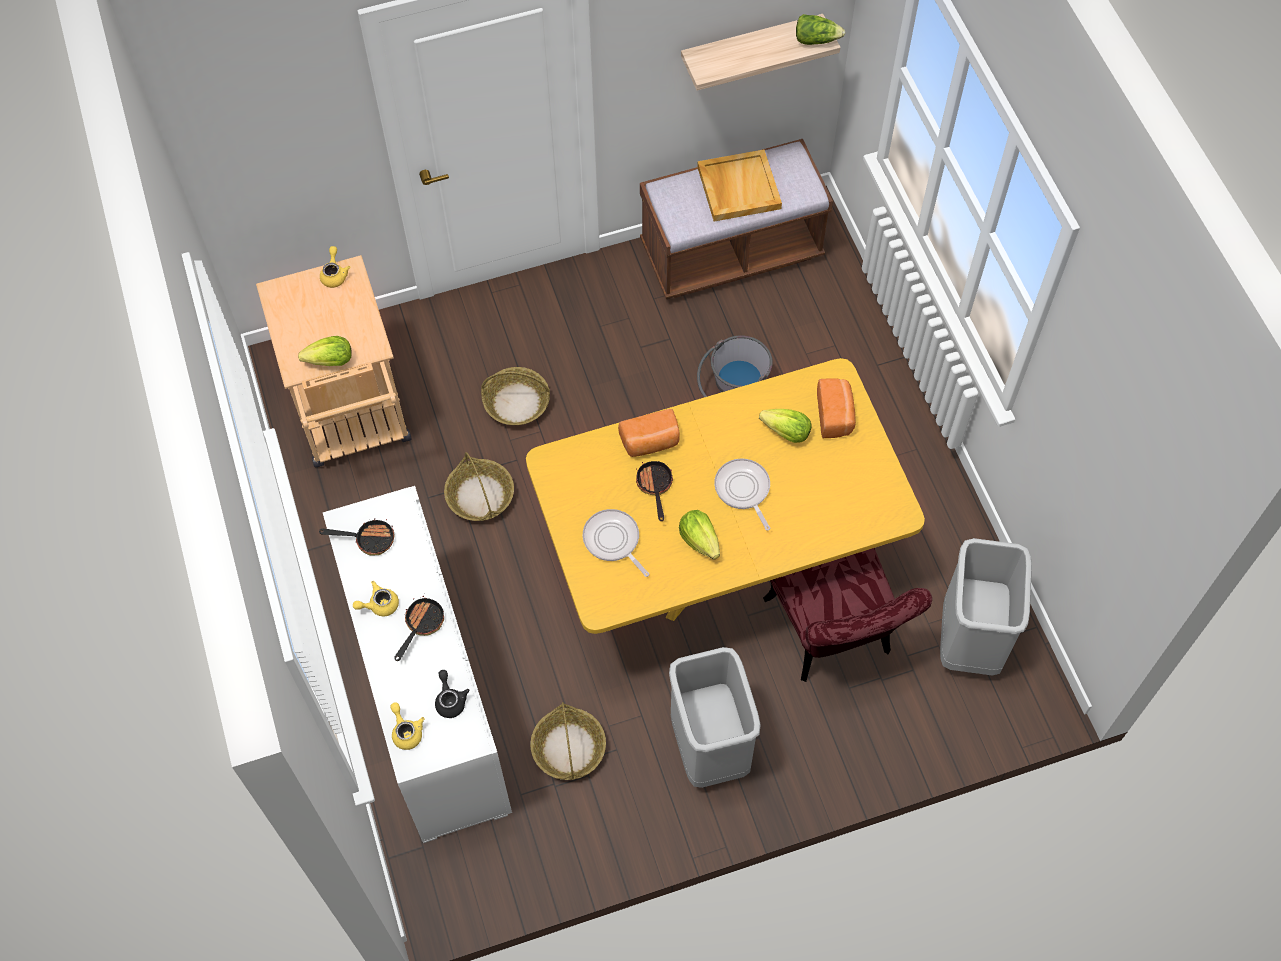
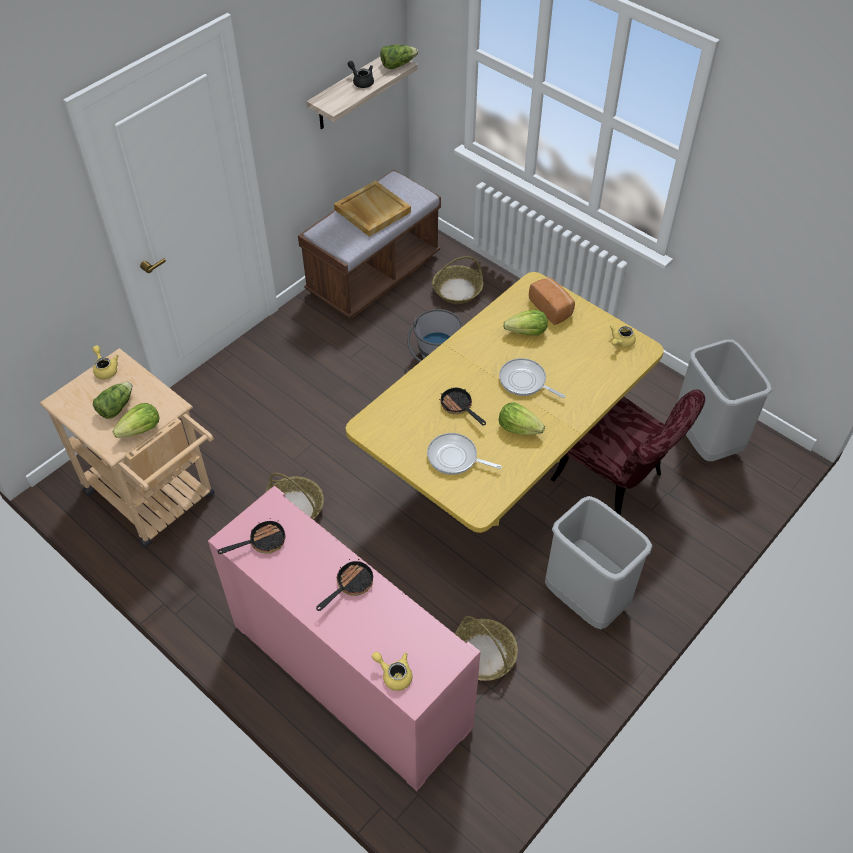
camera: 30 degrees left, 10 degrees down
white cabinet [323,486,512,843] -> pink cabinet [208,486,481,791]
yellow teapot [353,581,399,617] -> yellow teapot moved to [610,326,636,348]
frying pan [394,596,444,661] -> frying pan turned 45 degrees clockwise [316,559,373,611]
black teapot [435,670,469,718] -> black teapot moved to [348,61,374,88]
basket [481,367,550,425] -> basket moved to [432,256,483,304]
bread [618,409,680,457] -> none
none -> lettuce [93,381,132,419]

